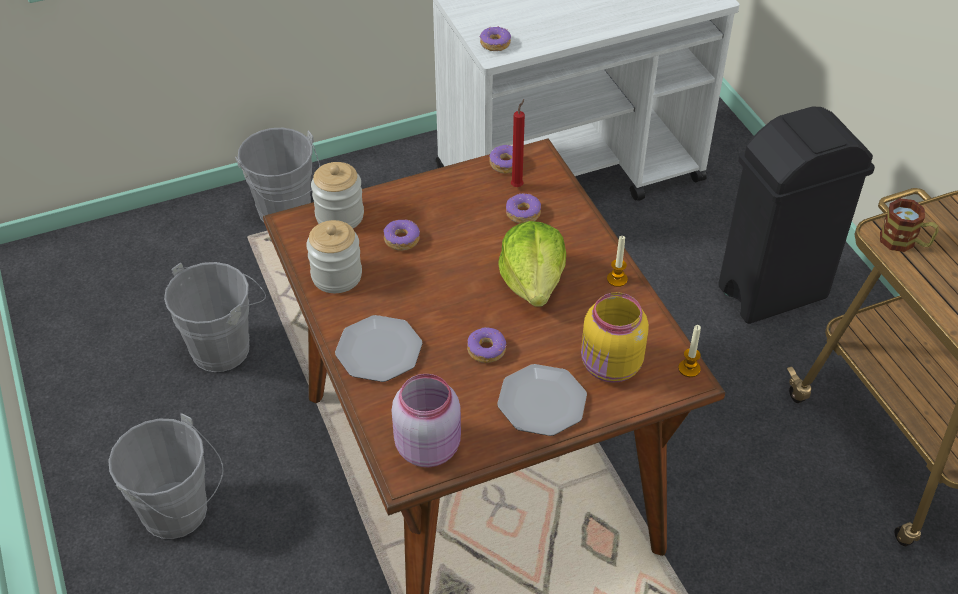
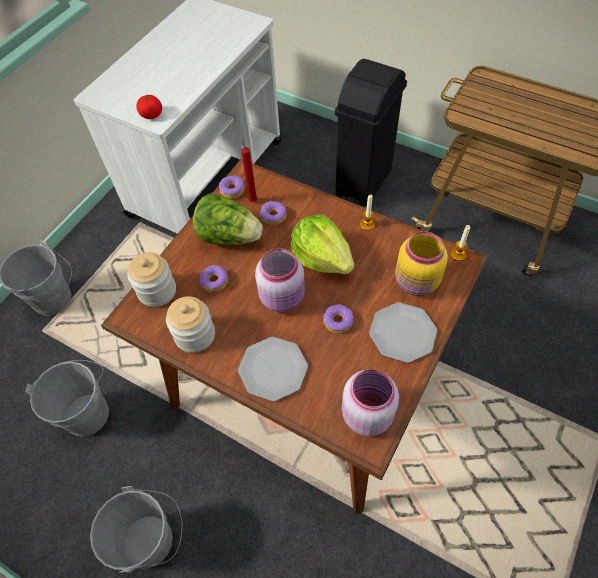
camera: 35 degrees left, 10 degrees up
donut [480,26,511,51] -> tomato [136,95,162,119]
mug [880,198,939,252] -> none
none -> lettuce [193,193,263,245]
none -> pink jar [255,248,305,312]

